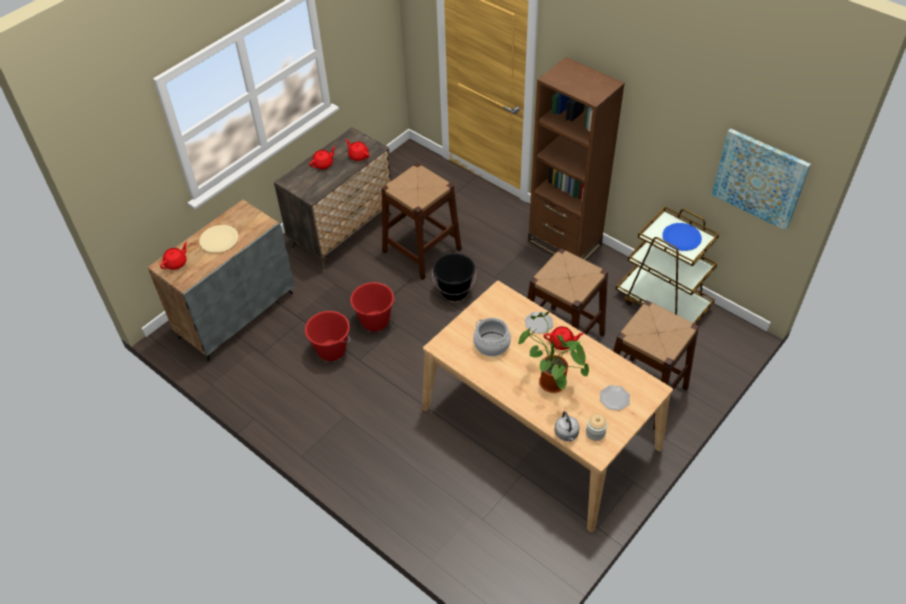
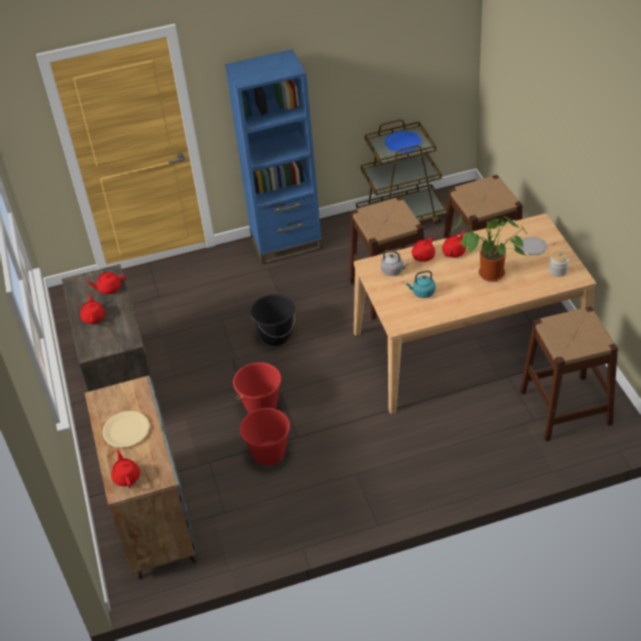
camera: 55 degrees left, 5 degrees down
brown stool [381,163,462,280] -> brown stool moved to [520,307,618,441]
cooking pot [473,318,511,356] -> turquoise kettle [406,270,435,298]
plate [525,312,553,333] -> red teapot [412,237,435,262]
brown bookcase [528,57,625,260] -> blue bookcase [225,49,323,265]
grey kettle [554,411,580,442] -> grey kettle moved to [381,250,409,276]
picture [712,128,811,230] -> none

